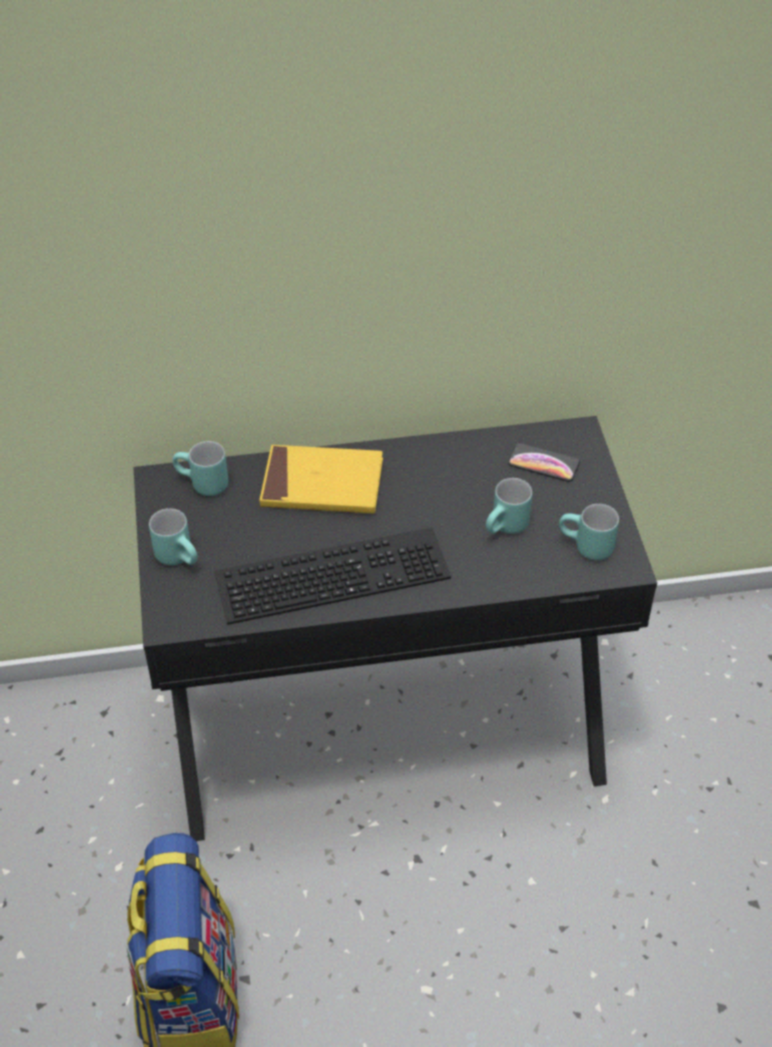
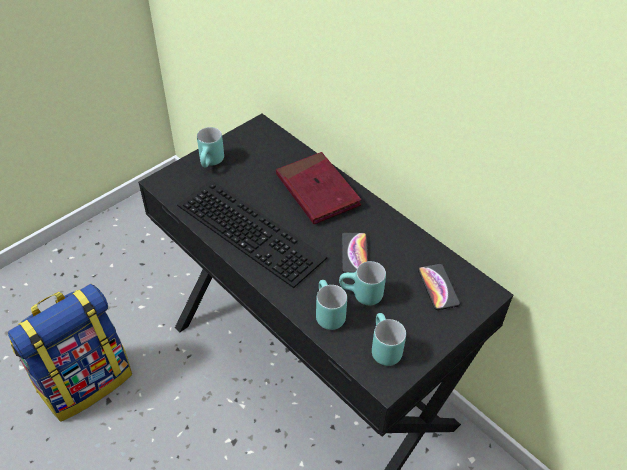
camera: 55 degrees right, 0 degrees up
turquoise mug [172,441,228,496] -> turquoise mug moved to [316,280,347,330]
yellow book [259,445,383,514] -> red book [276,152,361,224]
none -> phone [342,232,368,273]

